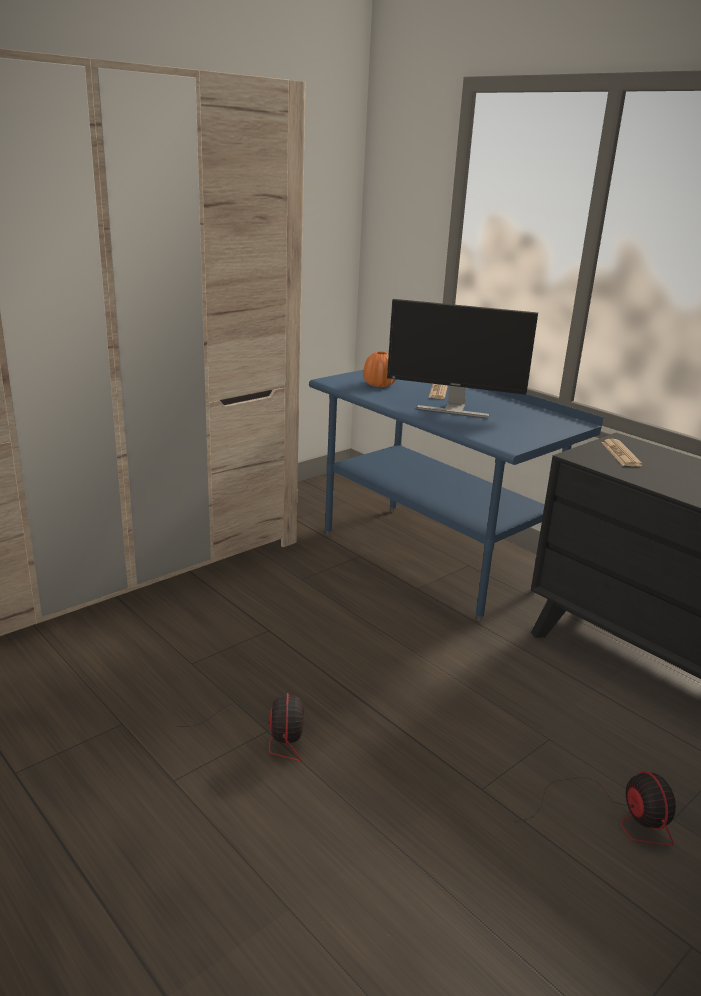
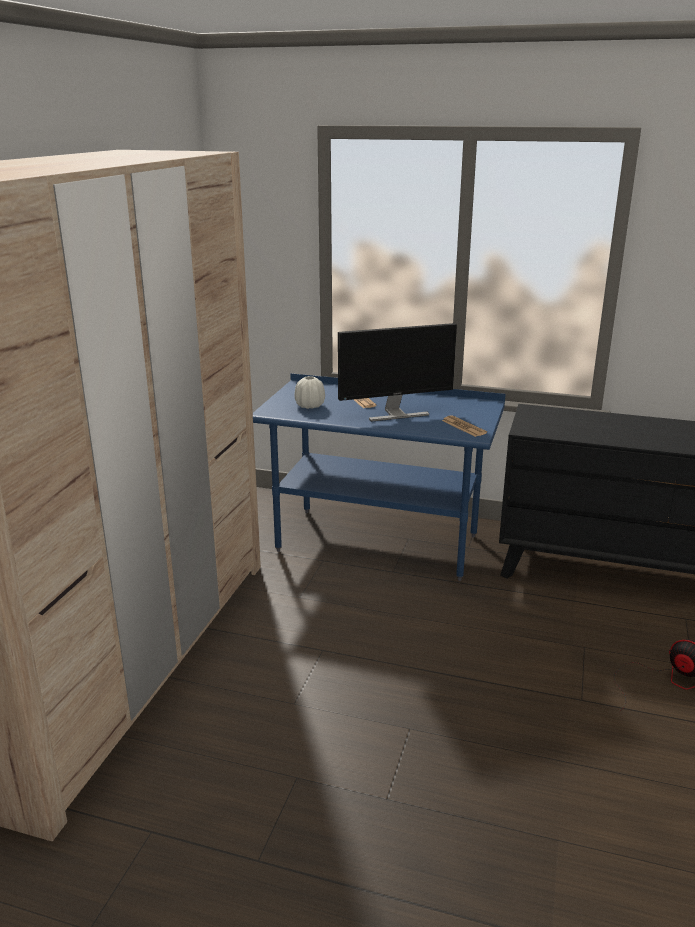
camera: 30 degrees left, 0 degrees up
fan [176,693,303,762] -> none
orange vase [363,352,396,387] -> white vase [295,376,325,409]
newspaper [601,439,643,467] -> newspaper moved to [442,415,487,437]

